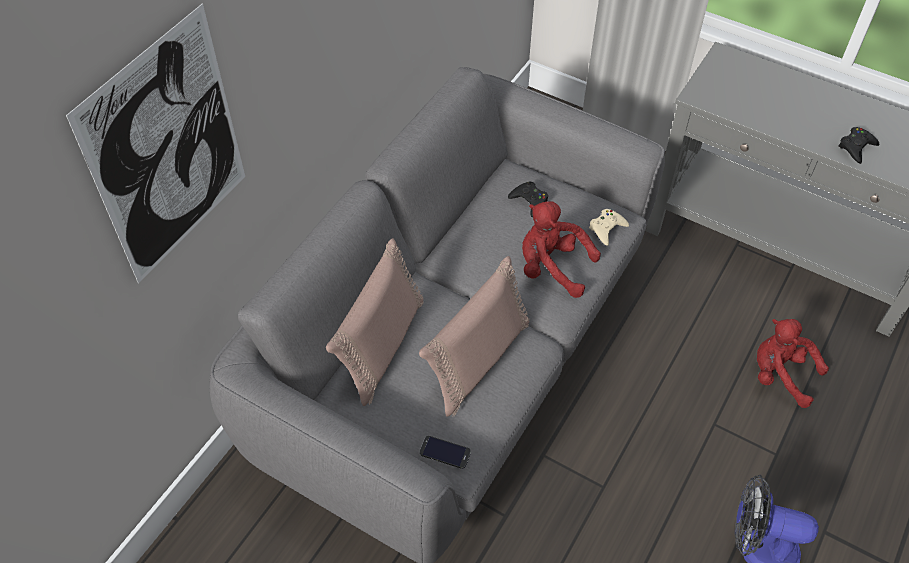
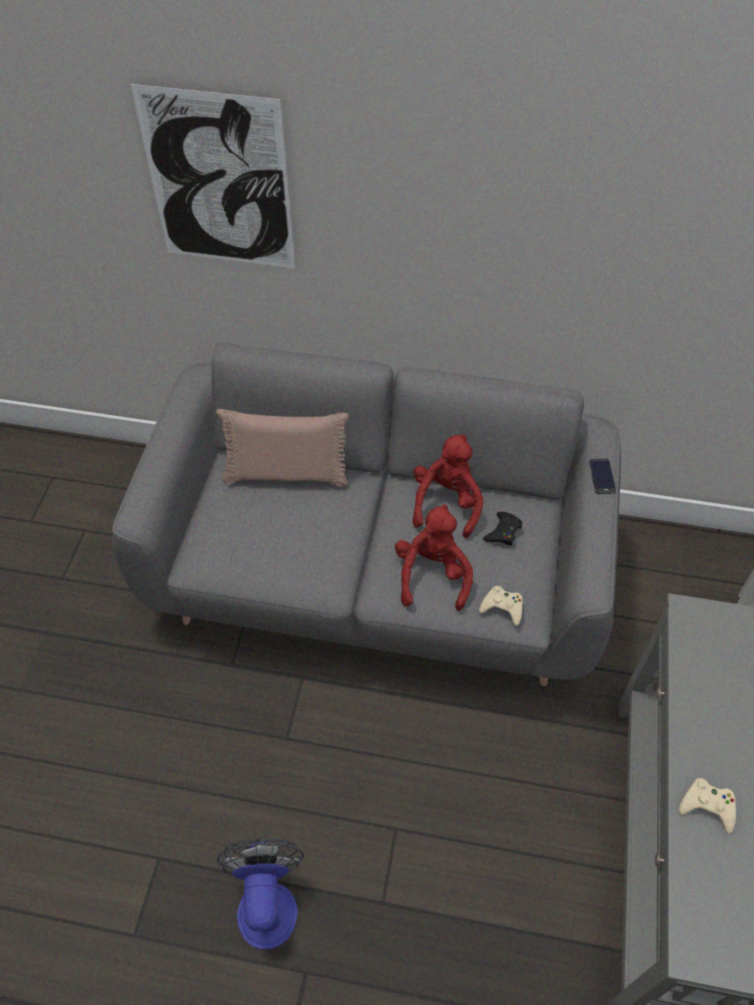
camera: 70 degrees right, 0 degrees up
beige pillow [419,256,529,417] -> none
phone [420,436,471,469] -> phone moved to [589,458,616,494]
red plush toy [757,319,829,408] -> red plush toy moved to [413,434,483,538]
black game controller [838,127,879,164] -> beige game controller [679,778,736,834]

